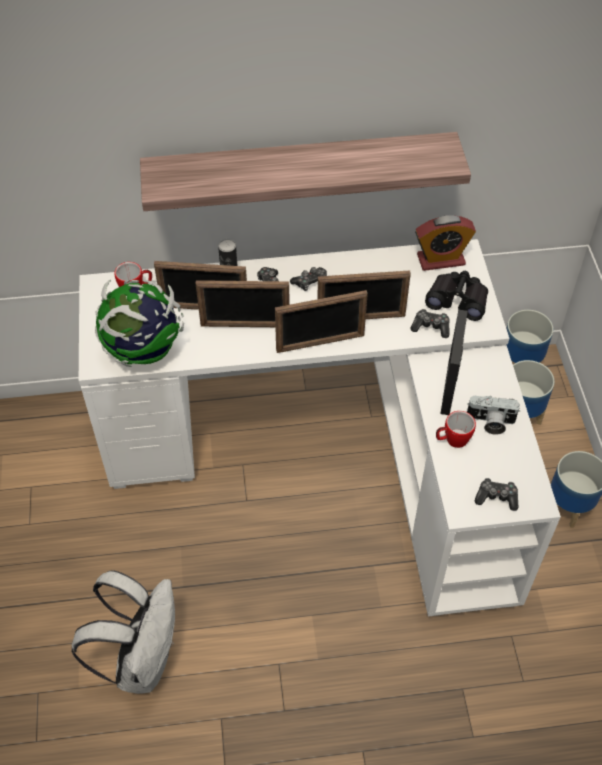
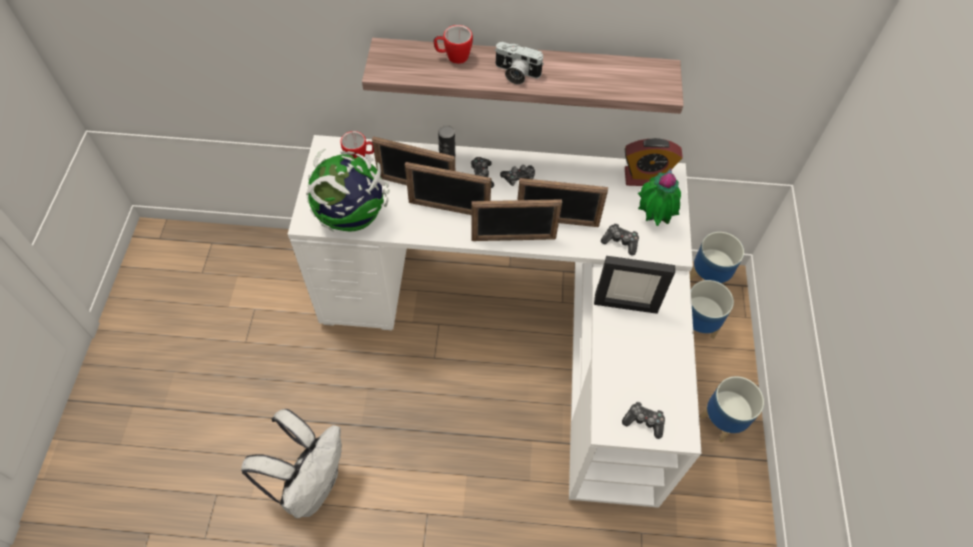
camera: 10 degrees right, 5 degrees up
black binoculars [425,271,488,321] -> potted plant [638,168,681,226]
mug [436,411,476,448] -> mug moved to [433,25,473,64]
picture frame [440,310,468,415] -> picture frame turned 105 degrees counterclockwise [594,256,675,314]
camera [467,396,520,435] -> camera moved to [495,42,544,85]

